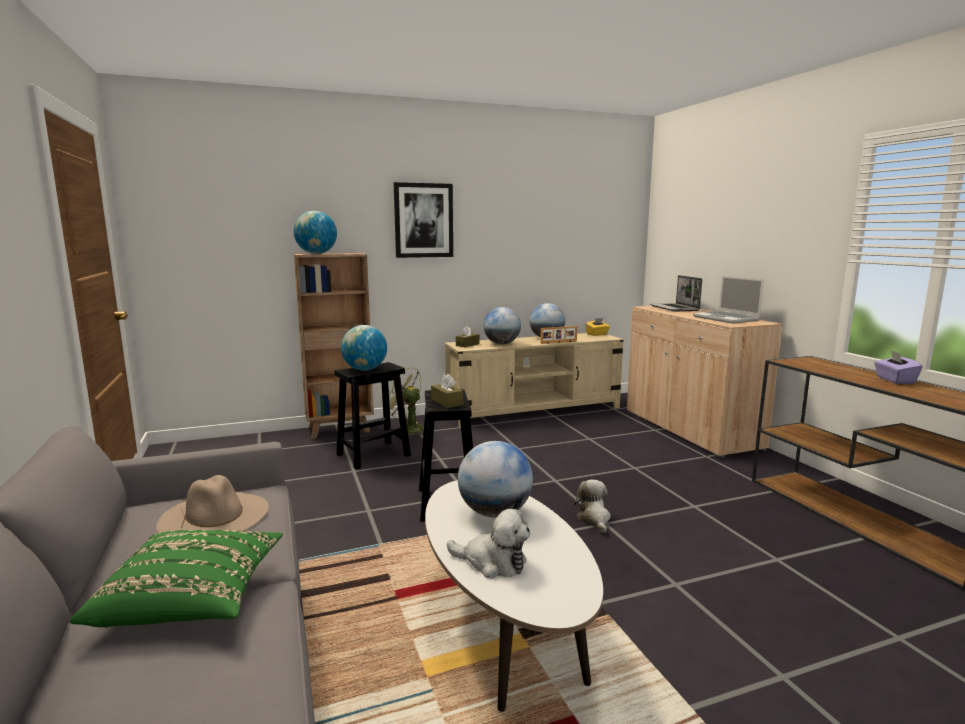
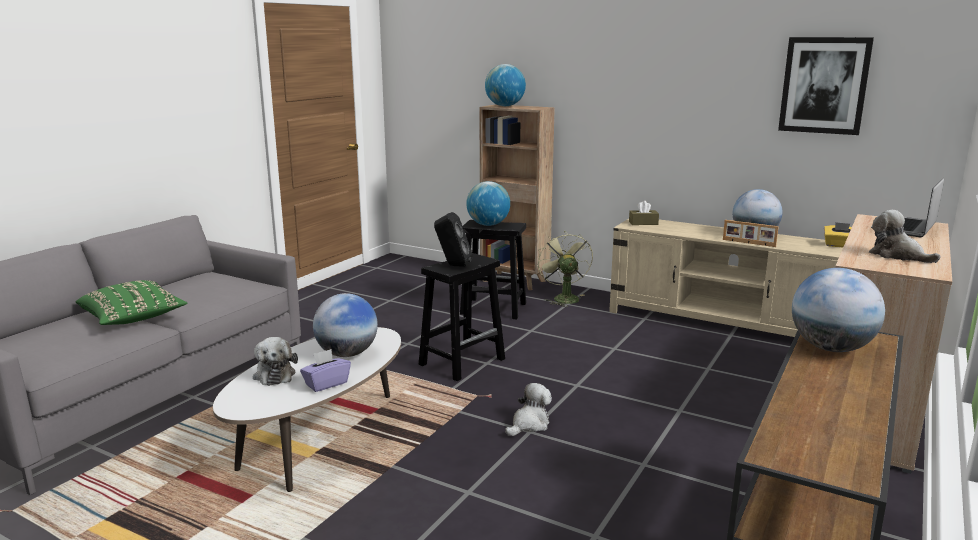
camera: 50 degrees right, 5 degrees up
beige hat [156,475,269,533] -> none
picture [394,182,453,258] -> picture moved to [778,37,874,135]
brown tissue box [431,374,463,408] -> black speaker [434,212,473,266]
globe [484,307,521,344] -> globe moved to [792,268,885,352]
laptop [693,276,764,323] -> plush toy [869,210,941,263]
purple tissue box [874,350,922,384] -> purple tissue box moved to [300,349,351,392]

